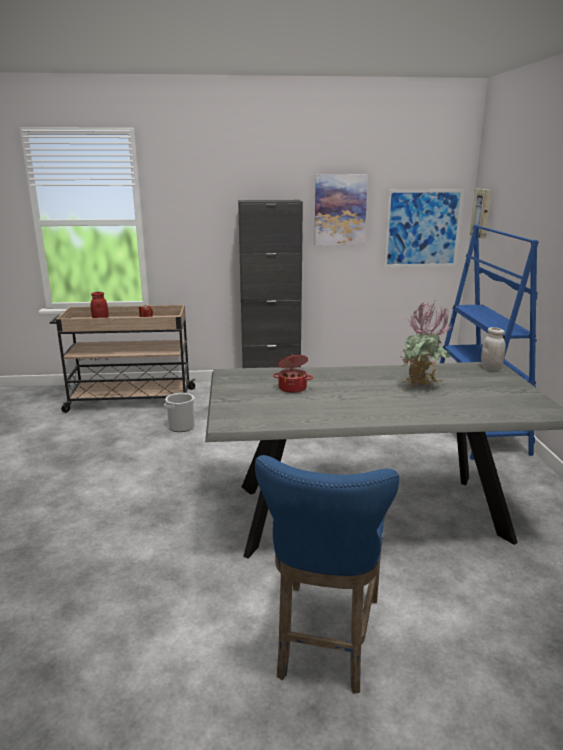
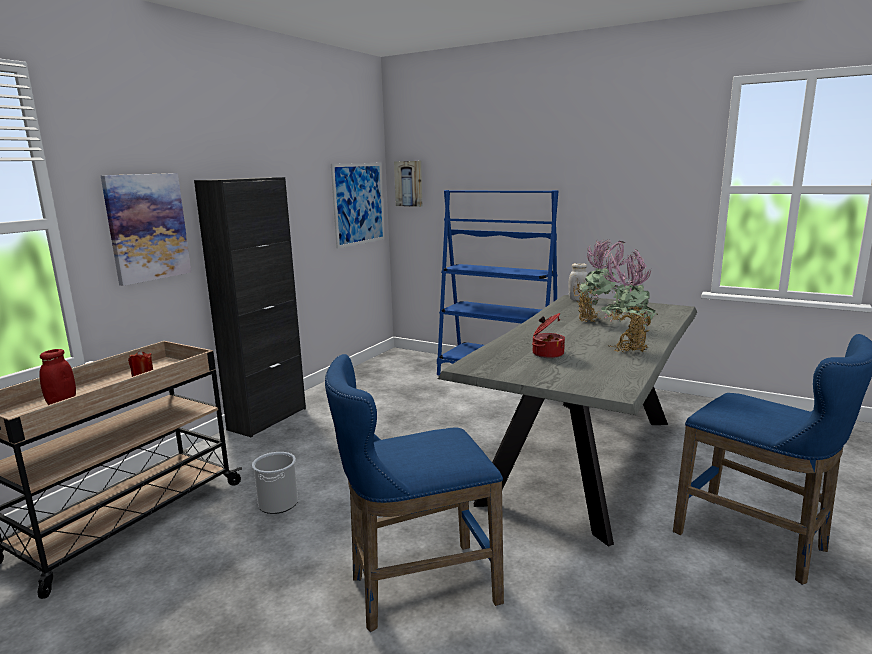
camera: 55 degrees left, 5 degrees down
picture [314,174,368,245] -> picture moved to [100,173,191,286]
none -> blue stool [325,354,504,632]
none -> potted plant [601,249,658,353]

